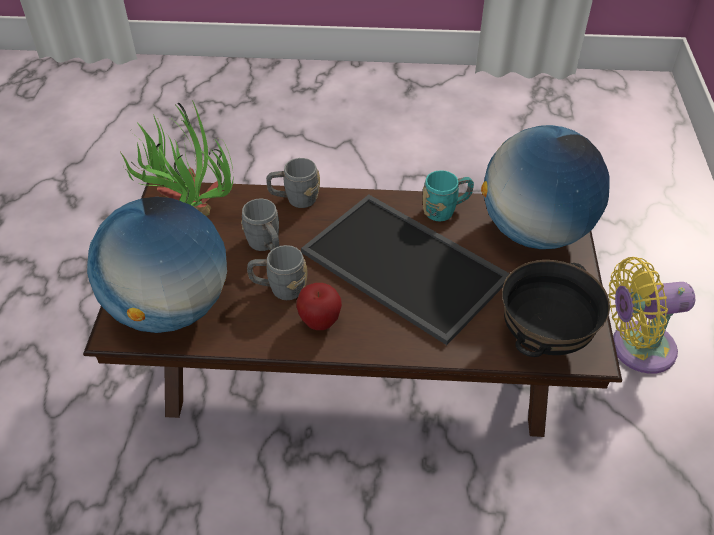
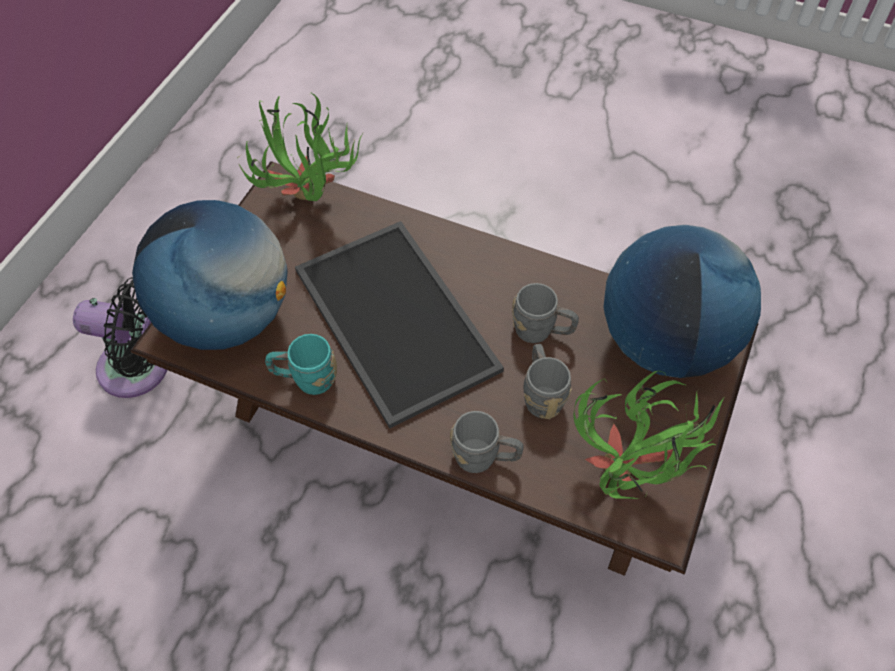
camera: 160 degrees left, 10 degrees up
apple [296,283,342,330] -> none
black bowl [502,260,610,357] -> potted plant [239,93,363,201]
yellow fan [608,257,695,374] -> black fan [73,277,167,398]

